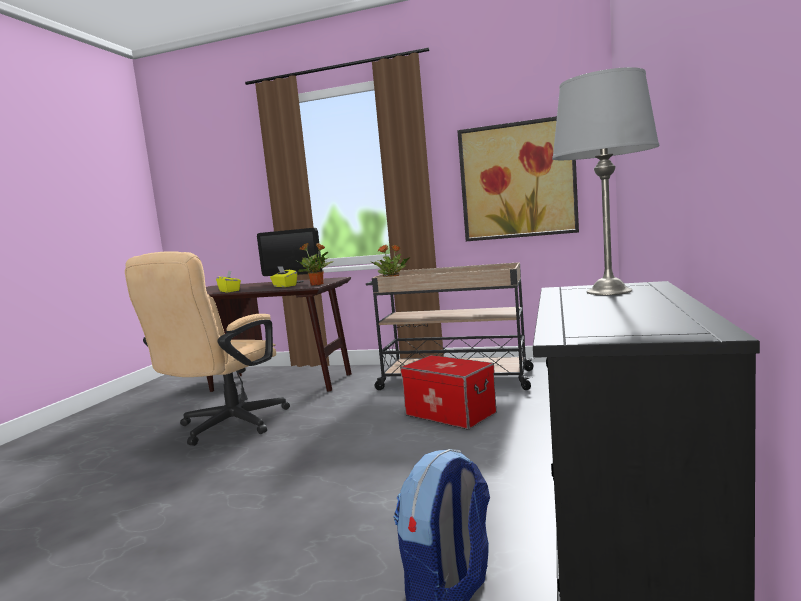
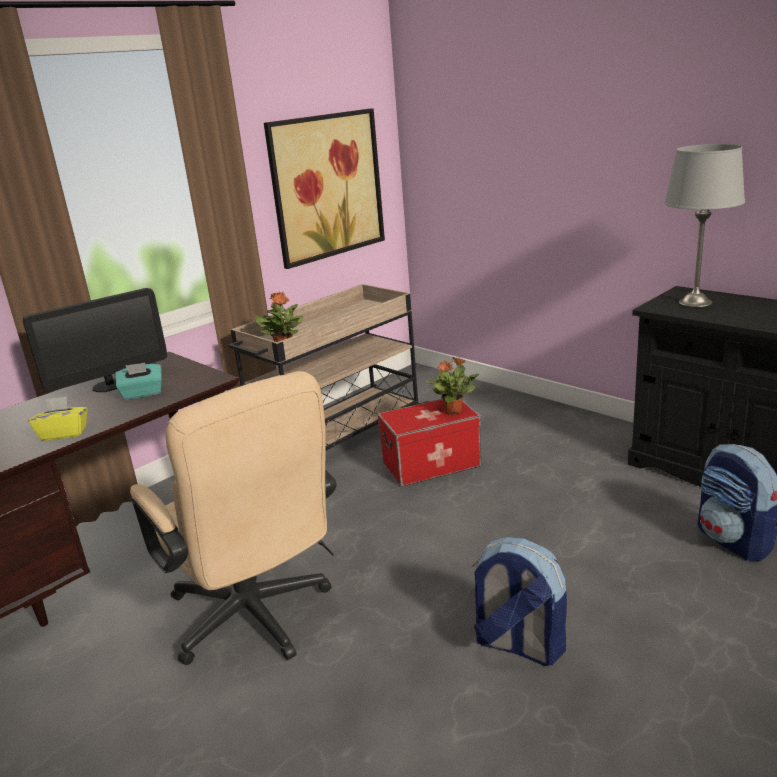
camera: 60 degrees left, 15 degrees up
yellow tissue box [270,266,297,287] -> turquoise tissue box [116,363,162,400]
potted plant [295,243,334,286] -> potted plant moved to [426,357,479,415]
none -> backpack [472,537,567,666]

